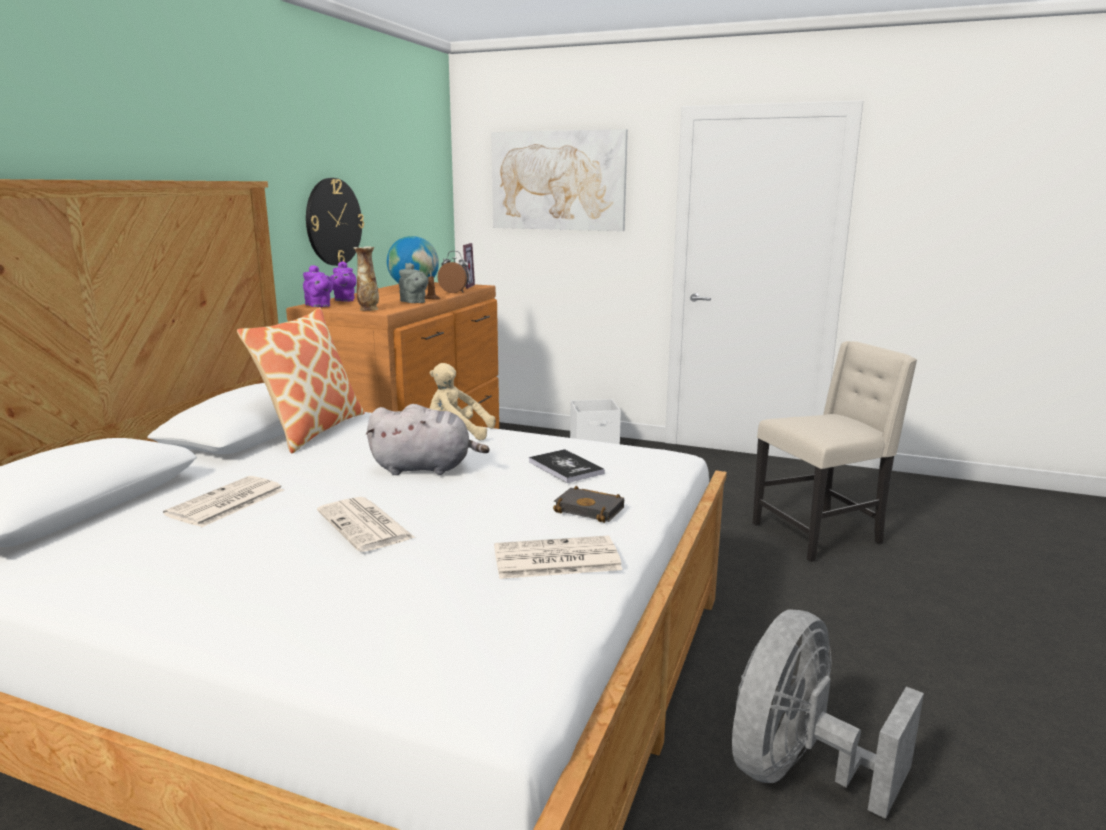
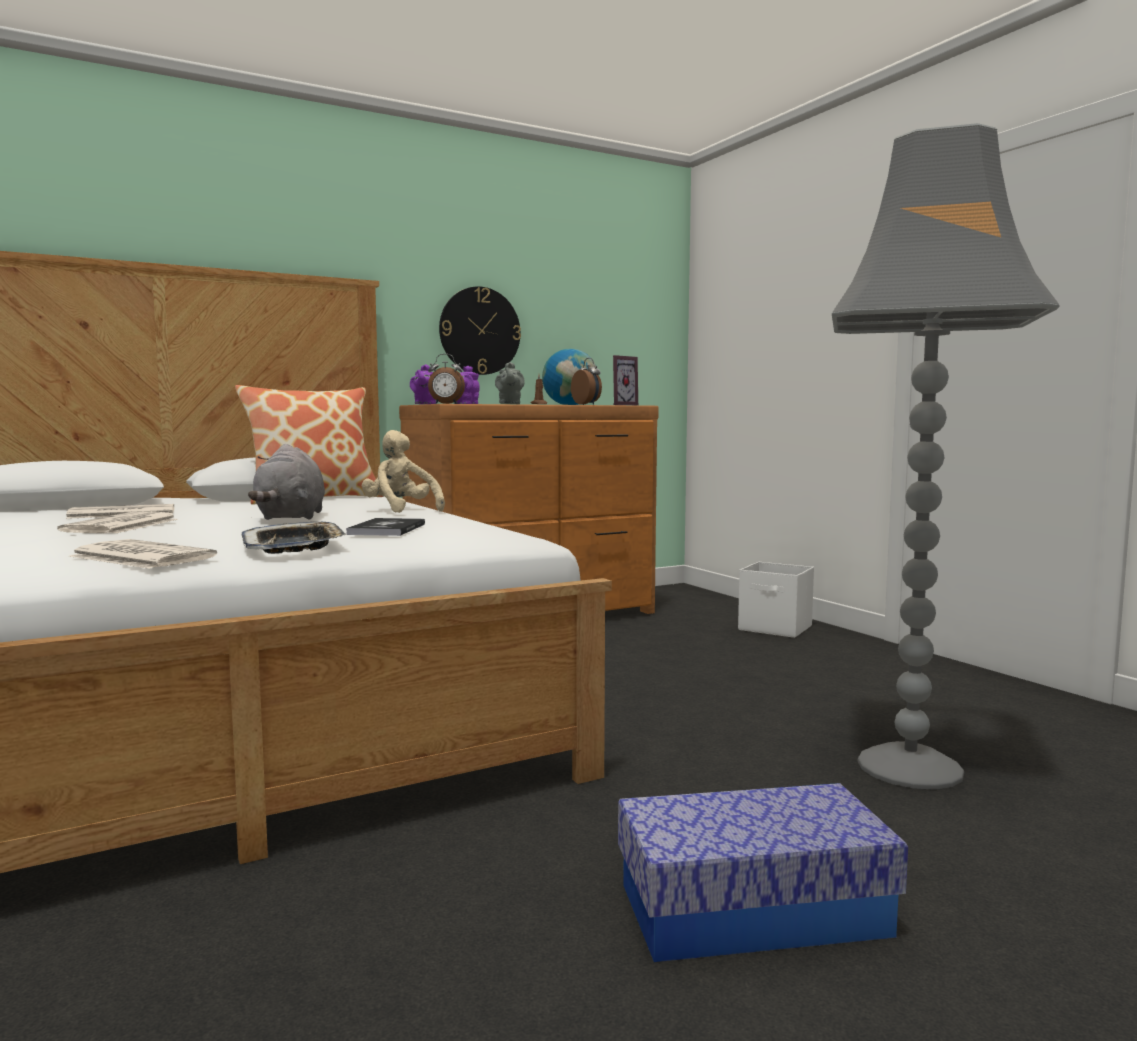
camera: 40 degrees right, 10 degrees down
vase [353,246,379,311] -> alarm clock [428,354,465,404]
grey plush toy [366,404,490,475] -> grey plush toy turned 45 degrees clockwise [248,444,325,520]
picture [491,129,628,231] -> none
black book [553,486,624,523] -> tray [241,522,347,554]
grey fan [732,610,924,819] -> none
beige chair [752,341,917,562] -> grey floor lamp [832,123,1059,790]
none -> storage box [618,783,908,962]

